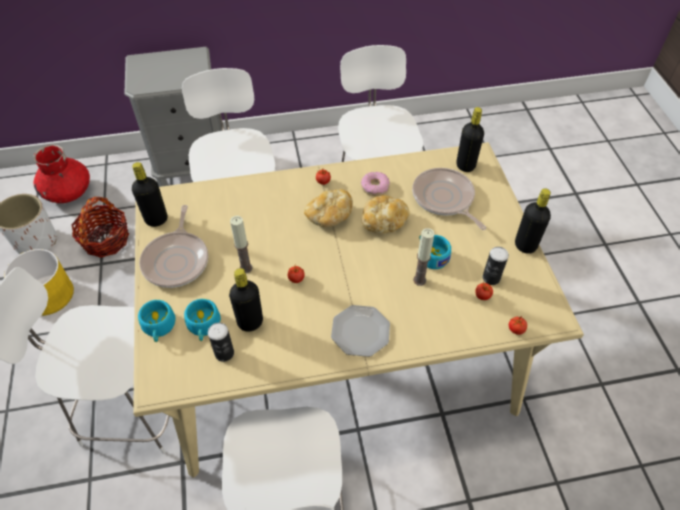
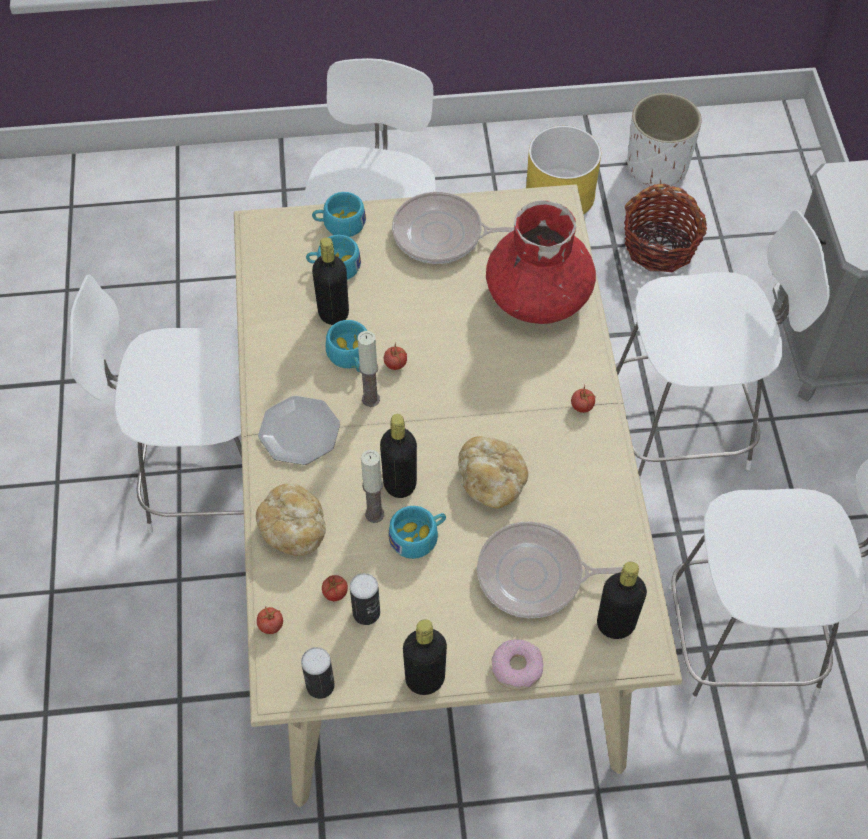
camera: 95 degrees right, 5 degrees up
red vase [33,144,90,203] -> red vase moved to [486,200,596,324]
black bottle [132,162,167,227] -> black bottle moved to [380,414,417,498]
can [208,323,234,362] -> can moved to [301,647,335,699]
candle [230,216,252,273] -> candle moved to [358,331,380,407]
bread [304,189,353,227] -> bread moved to [256,484,326,556]
donut [361,172,390,196] -> donut moved to [491,639,543,690]
frying pan [412,168,486,230] -> frying pan turned 150 degrees counterclockwise [477,522,623,618]
none -> turquoise cup [326,320,367,372]

